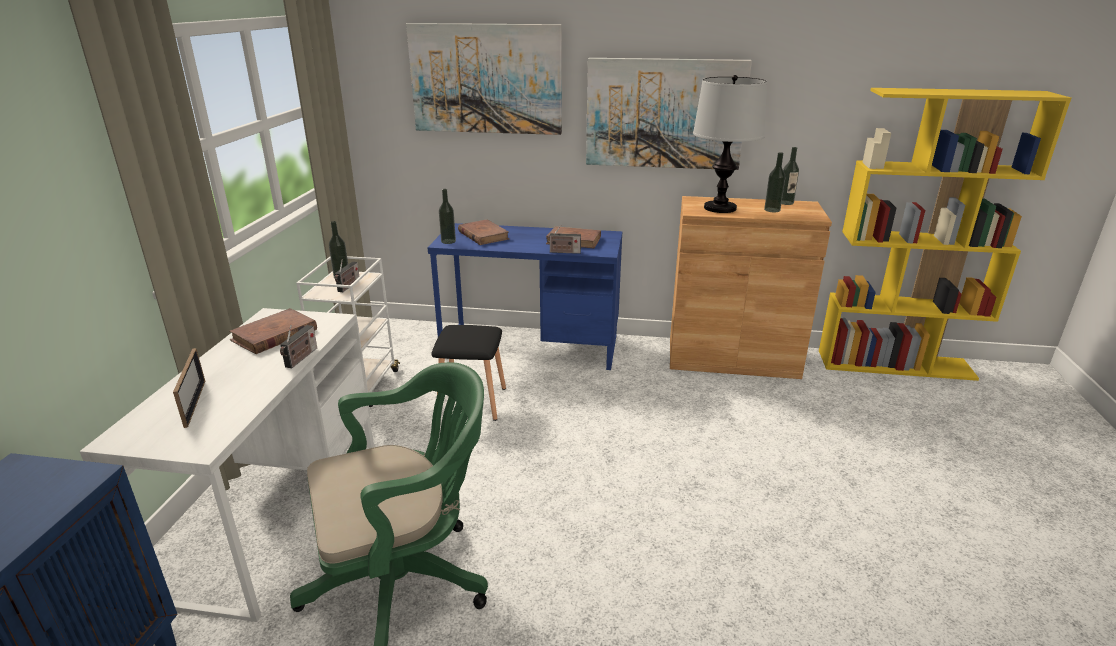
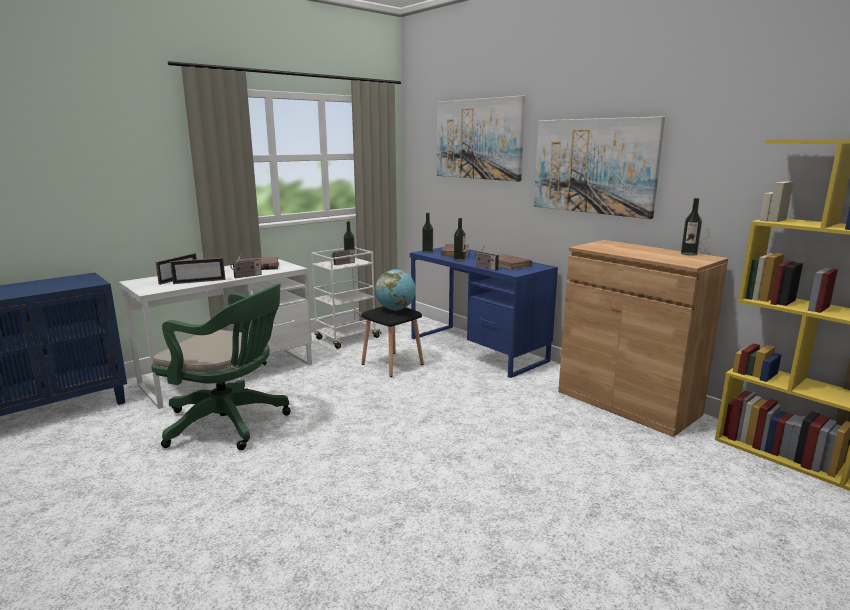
camera: 40 degrees right, 10 degrees down
table lamp [693,75,767,213] -> none
bottle [764,152,785,212] -> bottle moved to [454,218,466,261]
none -> picture frame [170,258,225,284]
none -> globe [375,269,416,310]

